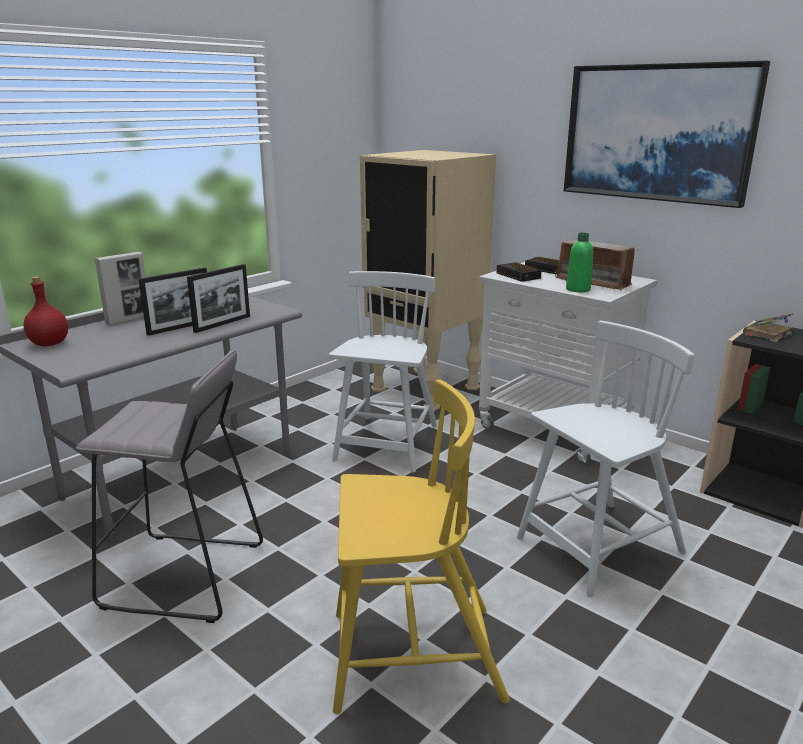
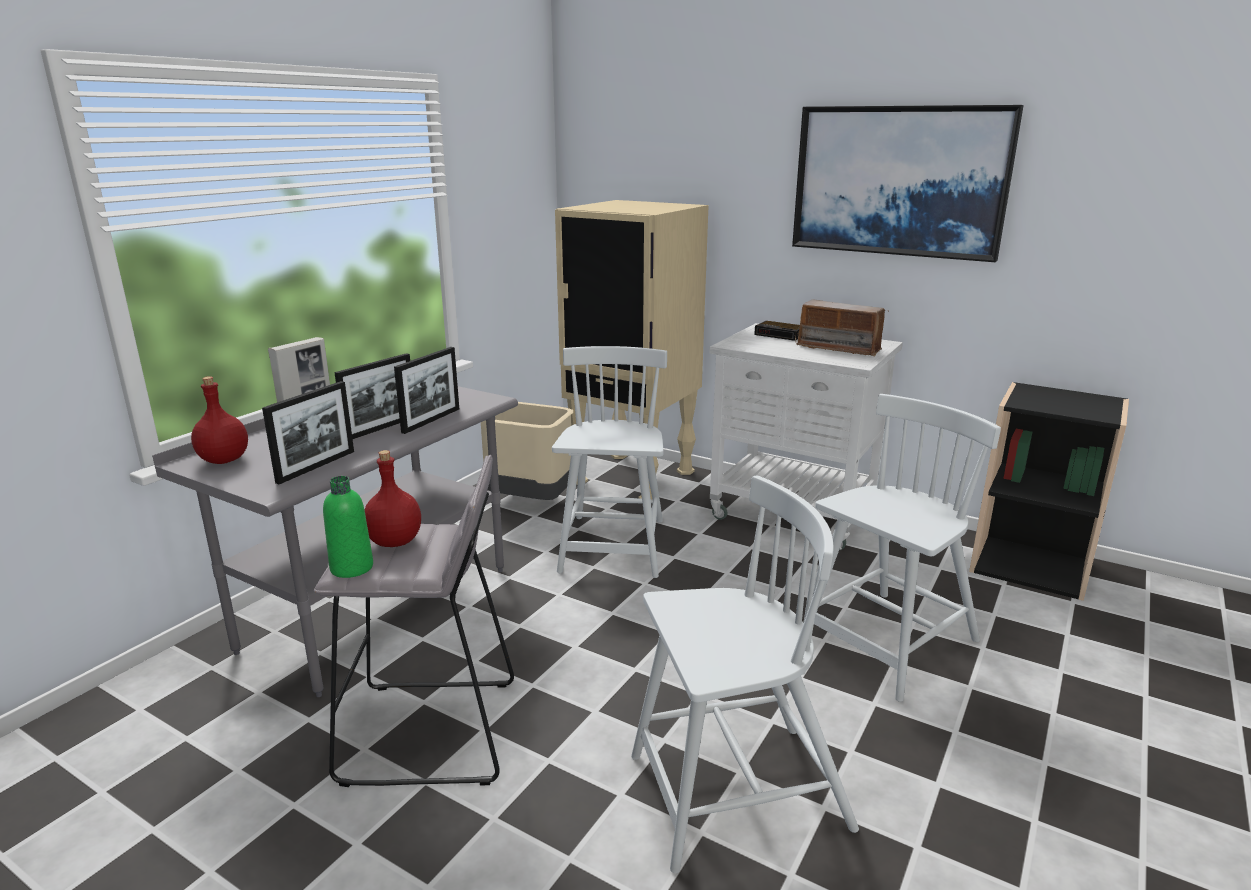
camera: 10 degrees left, 0 degrees up
yellow chair [333,380,510,714] -> white chair [631,475,859,873]
alarm clock [497,262,542,282] -> none
green bottle [566,233,593,292] -> green bottle moved to [323,476,373,578]
book [743,313,794,342] -> none
none -> picture frame [262,381,354,484]
none -> red bottle [365,450,421,547]
none -> beige trash can [481,402,573,500]

